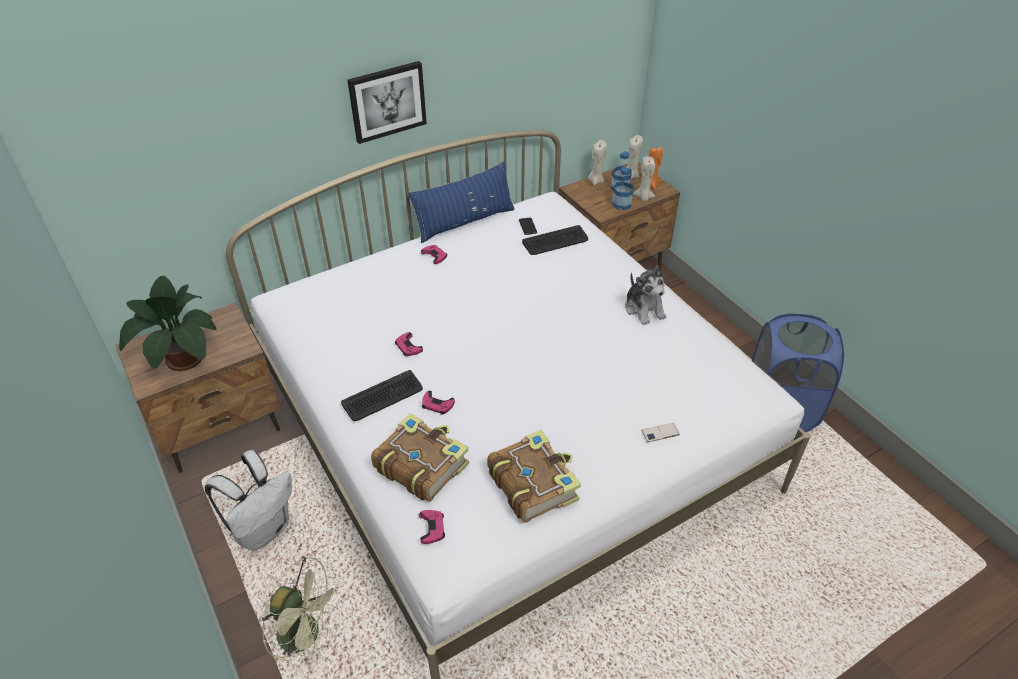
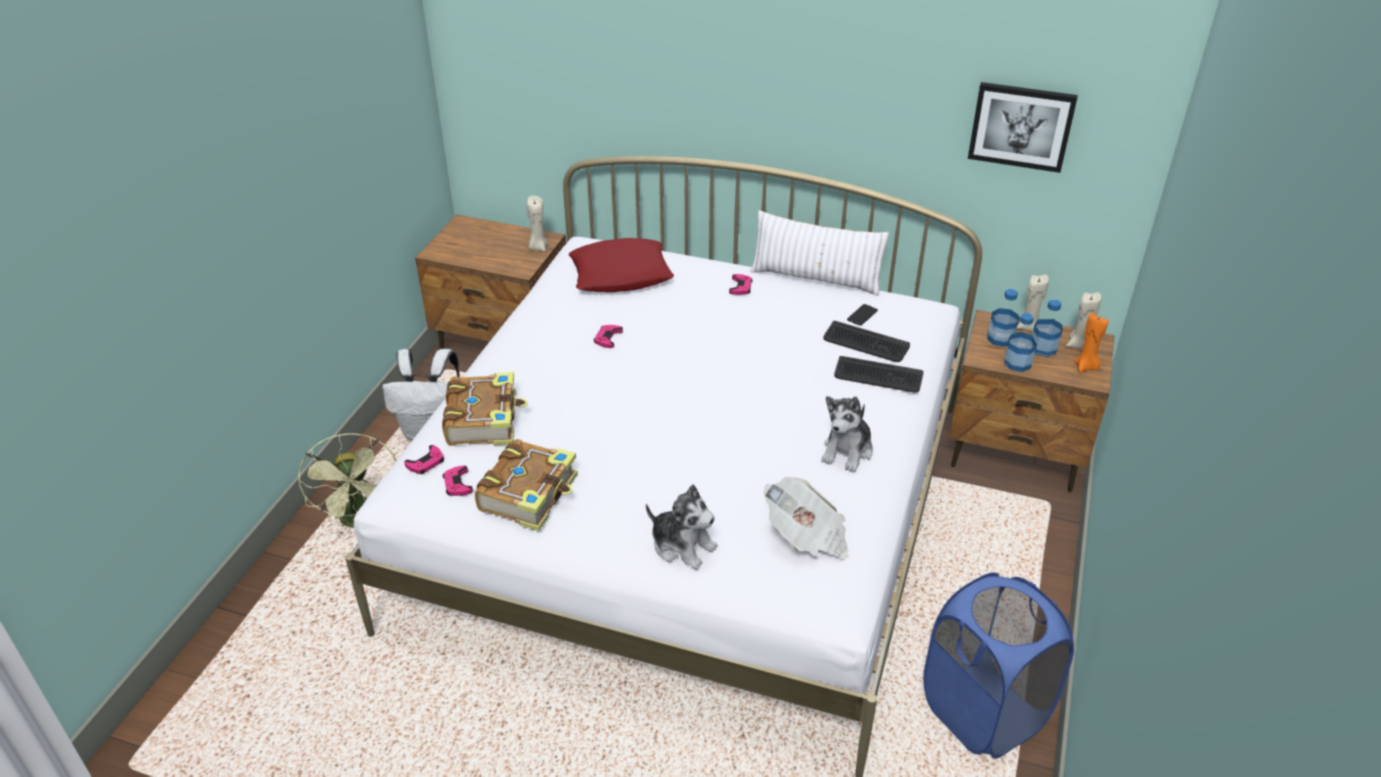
camera: 50 degrees right, 5 degrees down
potted plant [119,276,216,371] -> none
keyboard [341,370,423,421] -> keyboard moved to [834,356,924,393]
picture [347,61,427,144] -> picture moved to [968,82,1078,173]
blue pillow [408,161,515,243] -> white pillow [750,210,889,296]
pink game controller [422,390,455,414] -> pink game controller moved to [443,466,473,496]
beige candle [633,156,655,201] -> beige candle moved to [526,196,548,251]
phone [641,423,680,442] -> plush toy [646,484,718,569]
none -> red pillow [569,238,674,292]
none -> newspaper [764,477,848,559]
none -> bottle [987,289,1020,347]

